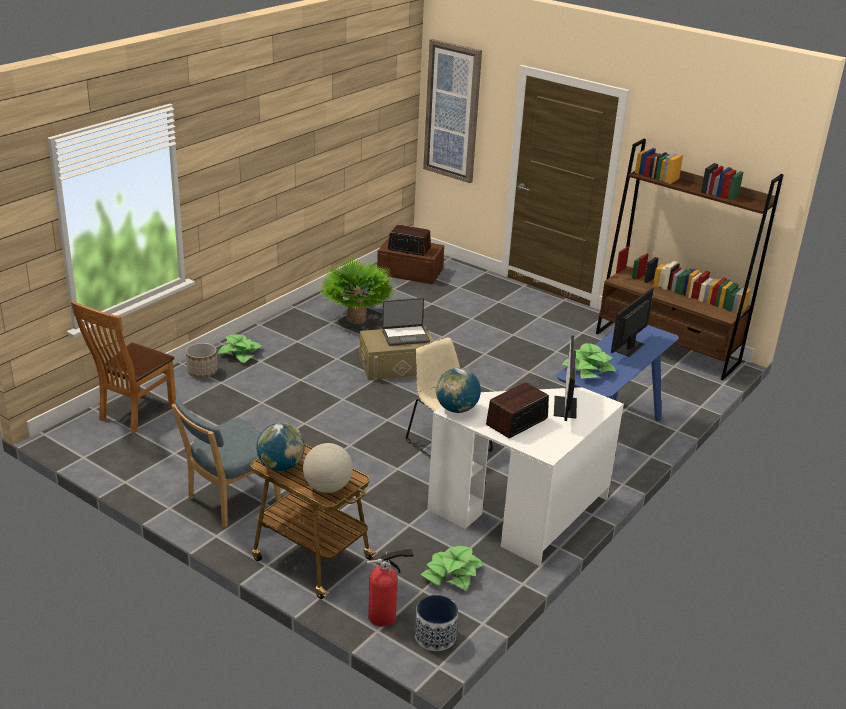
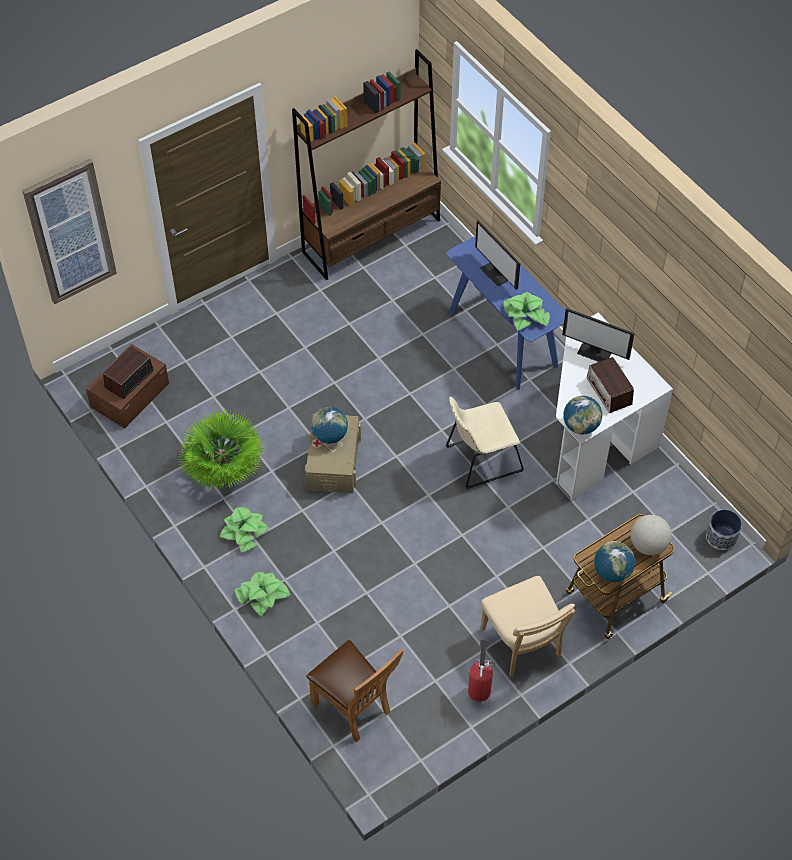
camera: 70 degrees left, 25 degrees up
blue chair [172,399,281,528] -> beige chair [481,576,576,677]
planter [186,343,218,378] -> none
fire extinguisher [367,548,413,627] -> fire extinguisher moved to [468,640,495,702]
laptop [382,298,430,346] -> globe [311,407,348,444]
potted plant [421,546,483,591] -> potted plant moved to [220,507,269,552]

